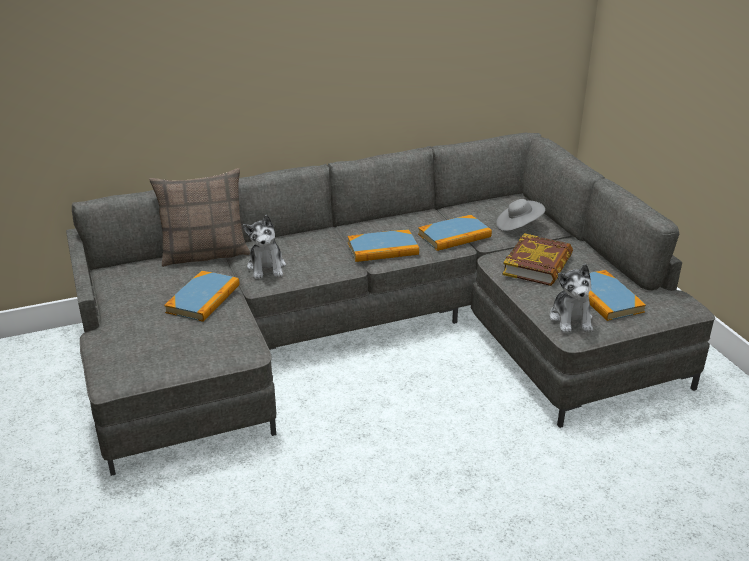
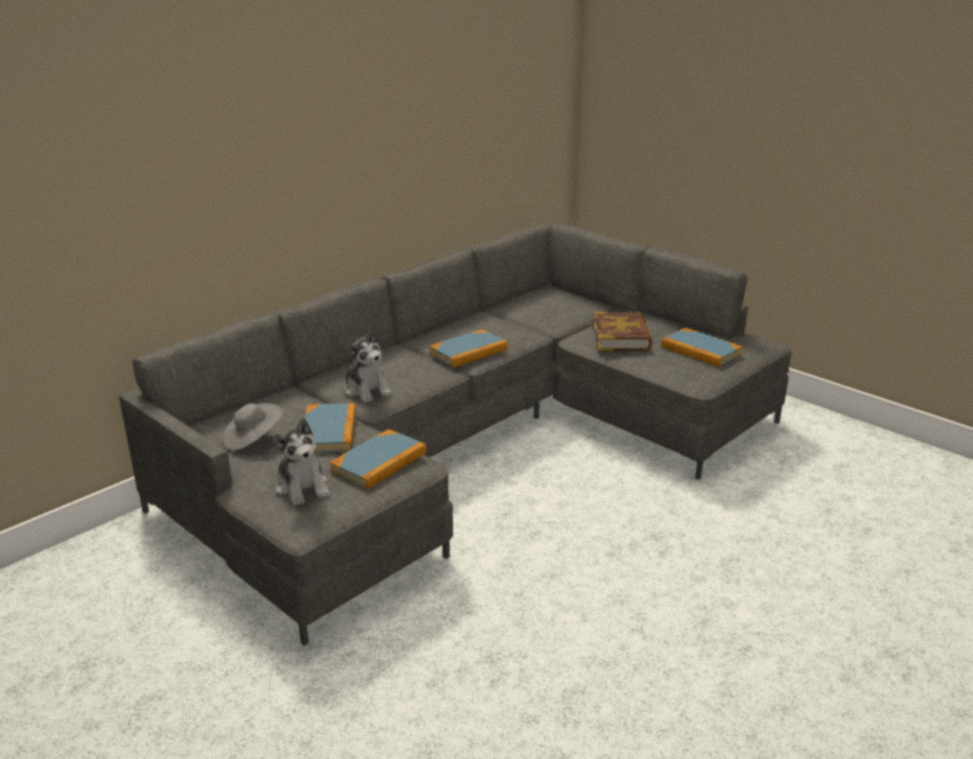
camera: 25 degrees left, 5 degrees down
pillow [149,168,250,267] -> none
book [418,215,492,251] -> book moved to [329,429,426,489]
grey hat [497,199,545,231] -> grey hat moved to [222,403,283,451]
plush toy [550,264,593,333] -> plush toy moved to [272,418,330,506]

